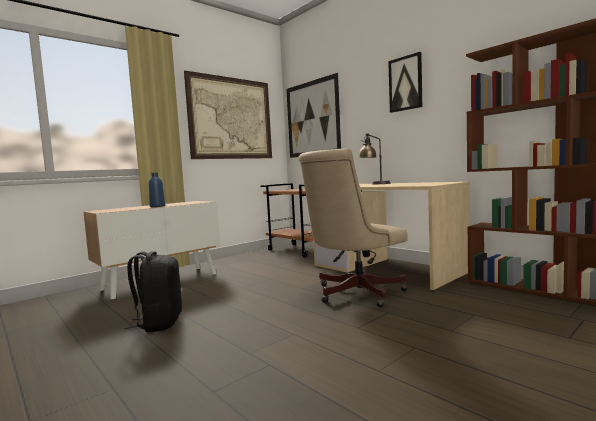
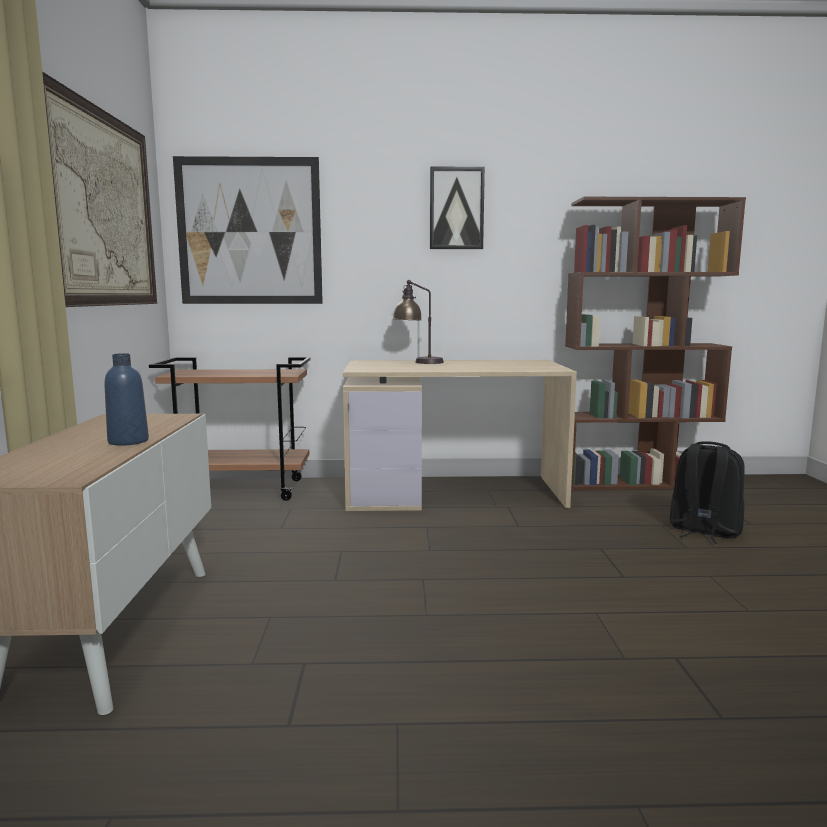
camera: 50 degrees left, 5 degrees up
black backpack [124,251,182,332] -> black backpack moved to [669,441,745,544]
beige office chair [298,148,408,307] -> none

